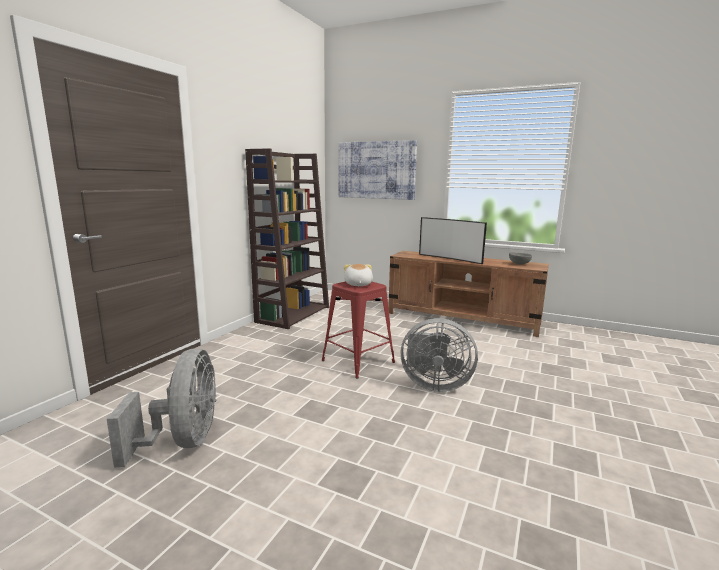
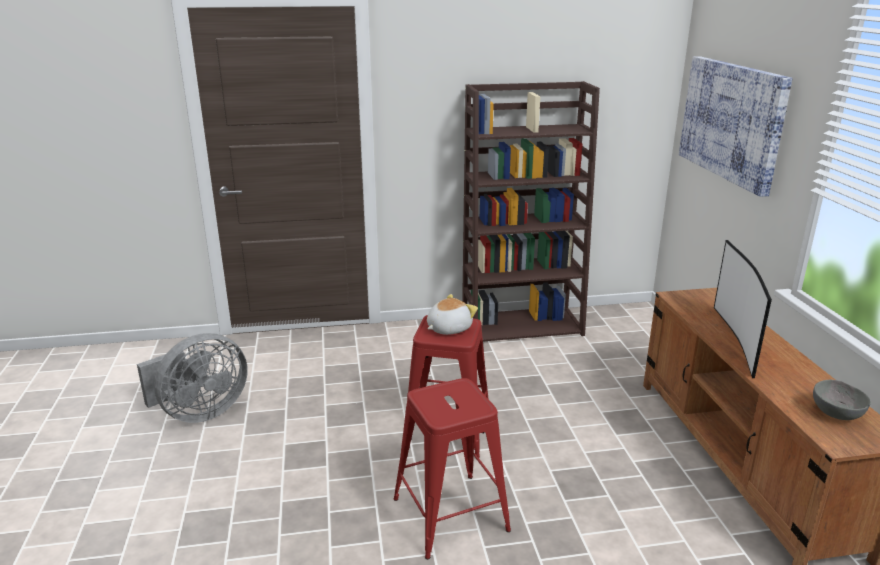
camera: 55 degrees right, 10 degrees up
grey fan [401,318,478,392] -> red stool [393,378,511,559]

